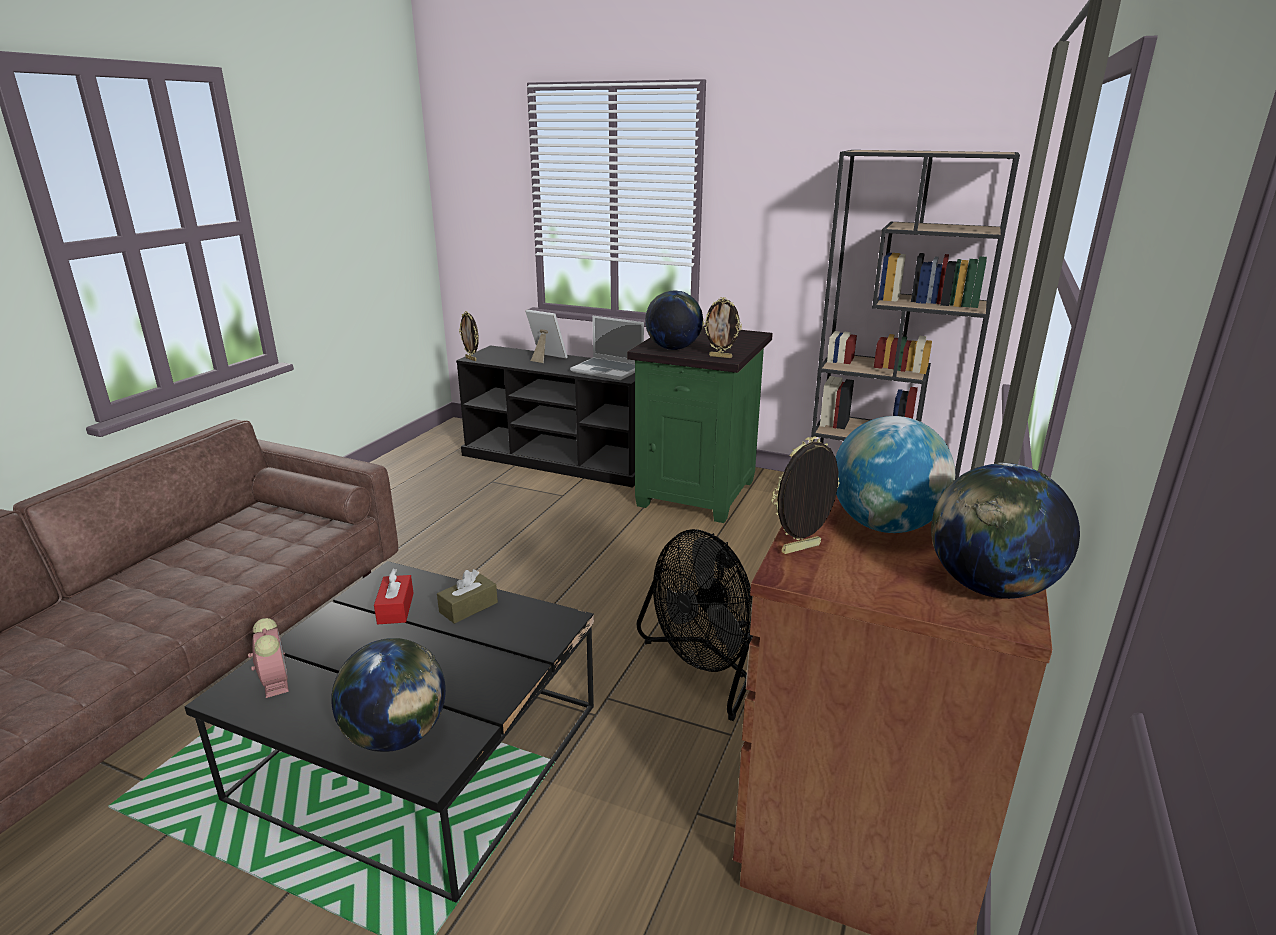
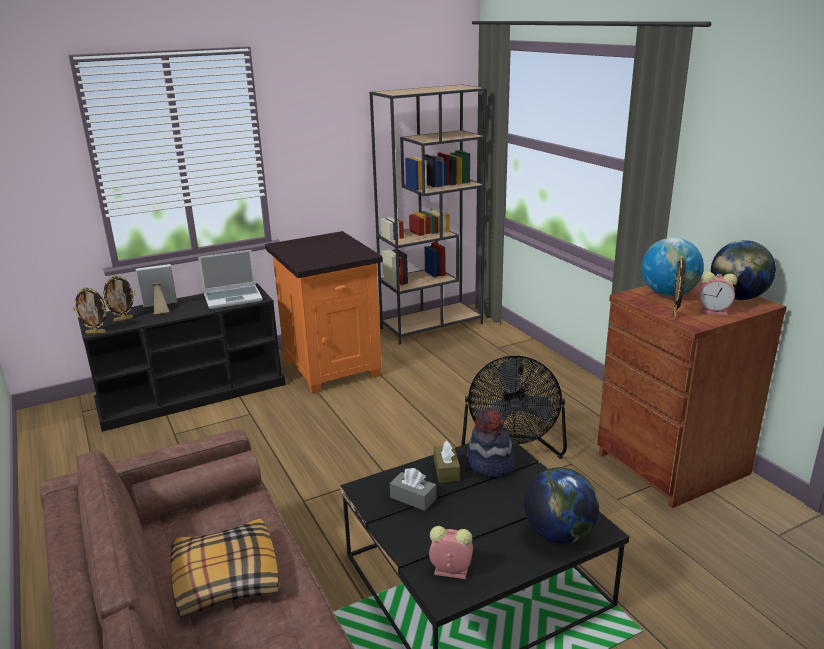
camera: 50 degrees left, 0 degrees up
red tissue box [374,568,414,624] -> grey tissue box [390,468,436,511]
green cabinet [627,326,773,523] -> orange cabinet [265,231,383,394]
globe [645,291,703,350] -> none
picture frame [703,297,742,358] -> picture frame moved to [102,275,136,322]
none -> pillow [171,519,280,619]
none -> hat [467,408,514,478]
none -> alarm clock [698,272,737,315]

